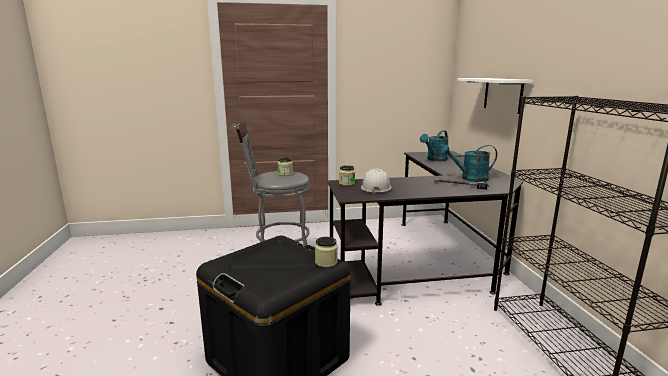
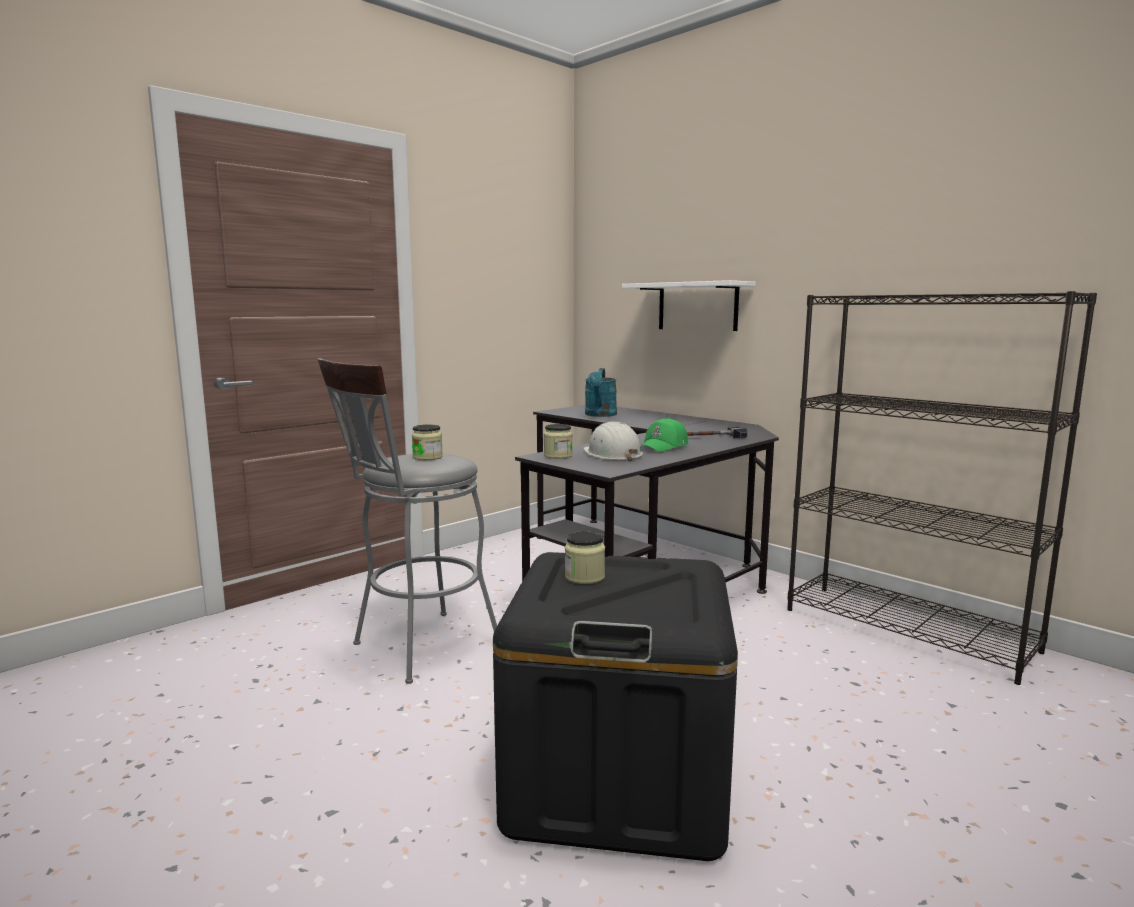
camera: 35 degrees left, 5 degrees down
jar [315,237,338,267] -> jar moved to [565,531,605,584]
turquoise watering can [441,145,497,182] -> none
none -> green cap [640,418,688,452]

